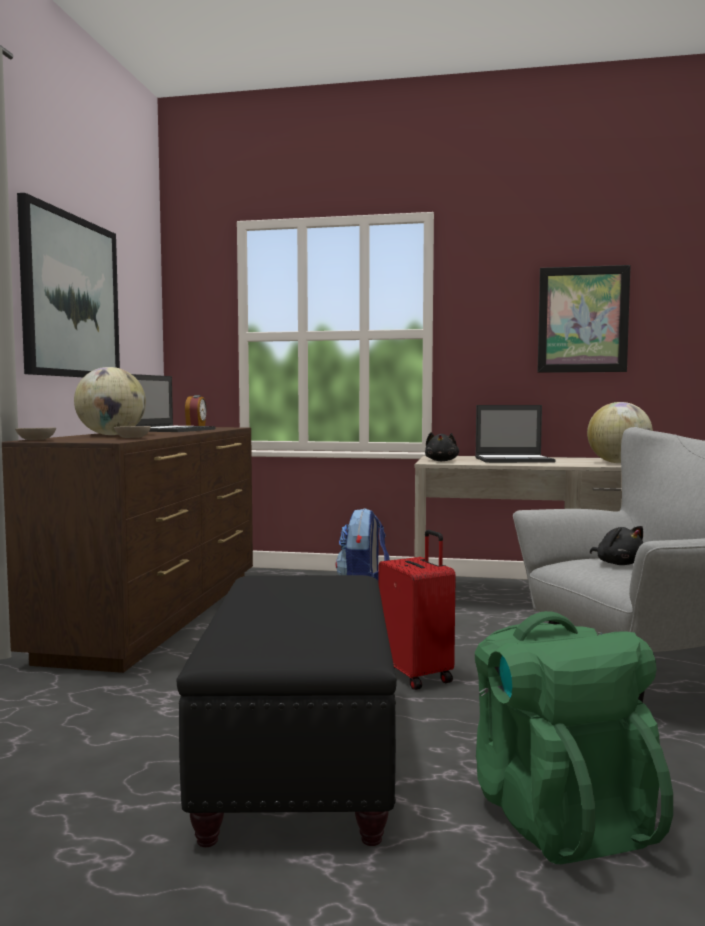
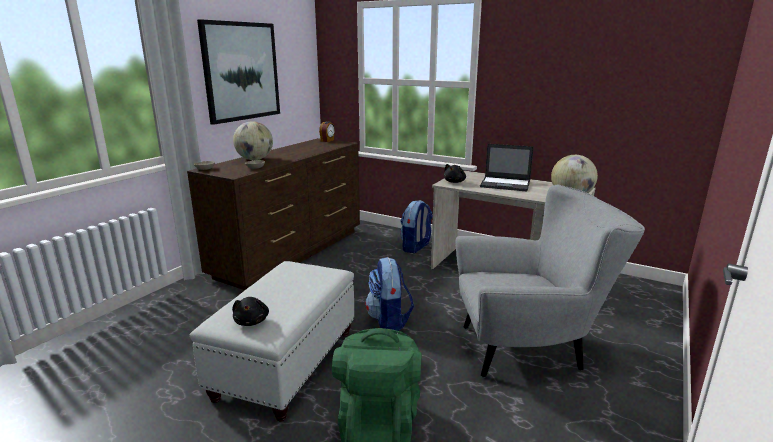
camera: 20 degrees right, 15 degrees up
laptop [132,374,215,432] -> none
black ottoman [177,575,397,847] -> white ottoman [189,261,354,421]
red suitcase [379,530,456,690] -> backpack [365,257,414,331]
picture [538,265,631,373] -> none
black plush toy [590,526,643,565] -> black plush toy moved to [232,297,269,326]

